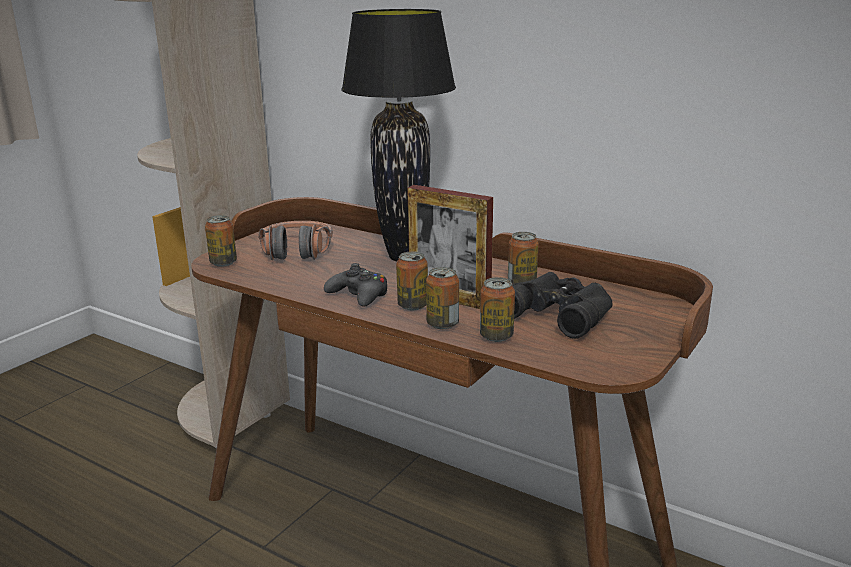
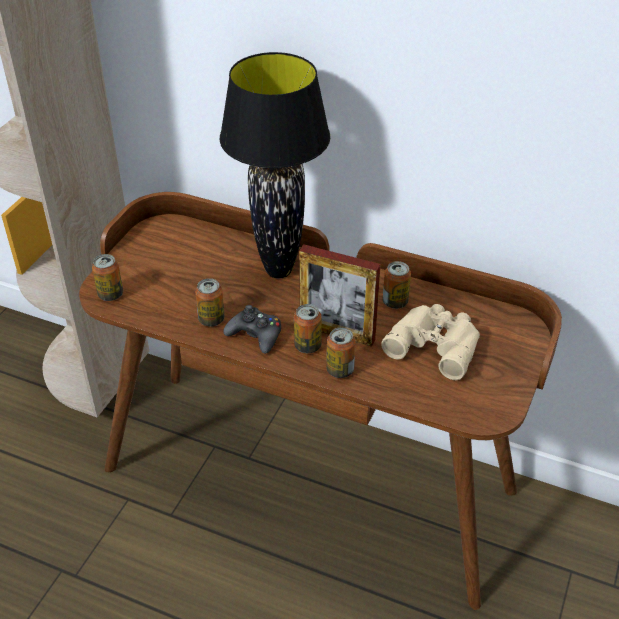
camera: 10 degrees left, 20 degrees up
headphones [259,221,333,261] -> none
can [480,277,515,342] -> can moved to [195,278,224,327]
black binoculars [513,272,612,339] -> beige binoculars [381,304,480,380]

